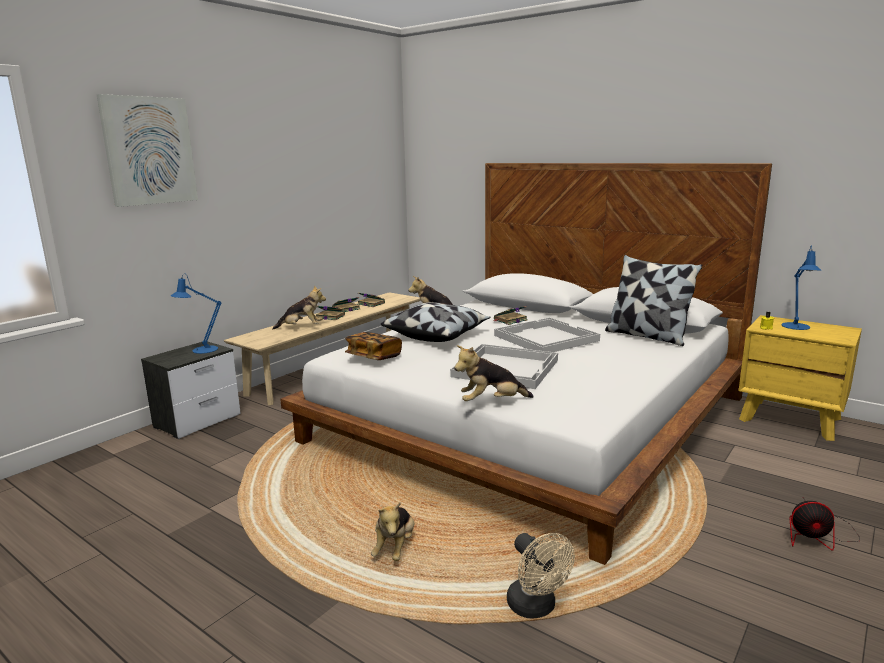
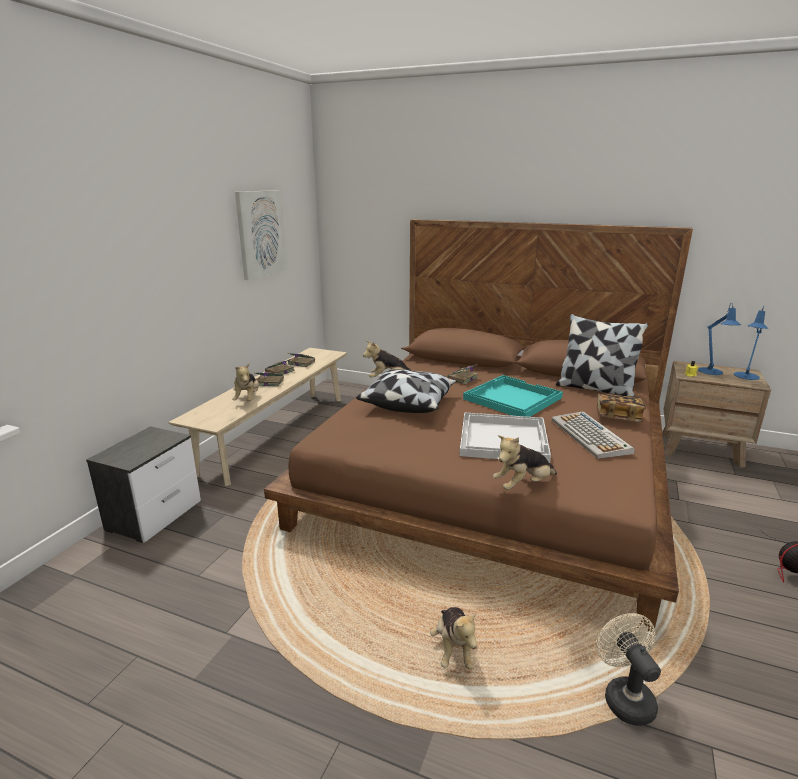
camera: 15 degrees left, 5 degrees up
picture [97,94,198,207] -> picture moved to [235,190,287,280]
blue table lamp [170,274,221,354] -> blue table lamp moved to [734,306,768,380]
plush toy [272,285,326,329] -> plush toy turned 105 degrees clockwise [233,363,259,401]
white bed [280,163,772,565] -> brown bed [264,219,693,632]
book [345,332,402,360] -> book moved to [596,393,646,422]
white tray [494,317,600,352] -> turquoise tray [463,375,563,417]
beige fan [507,533,575,619] -> beige fan turned 150 degrees counterclockwise [596,613,661,726]
yellow nightstand [739,315,862,441] -> brown nightstand [662,361,772,468]
none -> keyboard [552,411,635,459]

